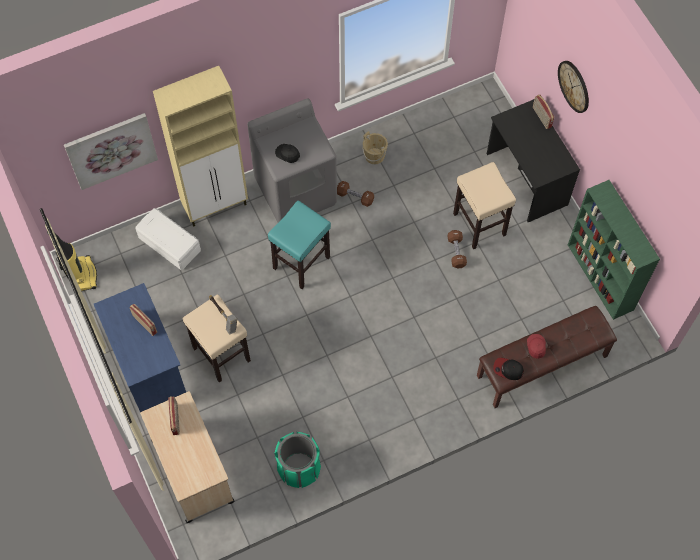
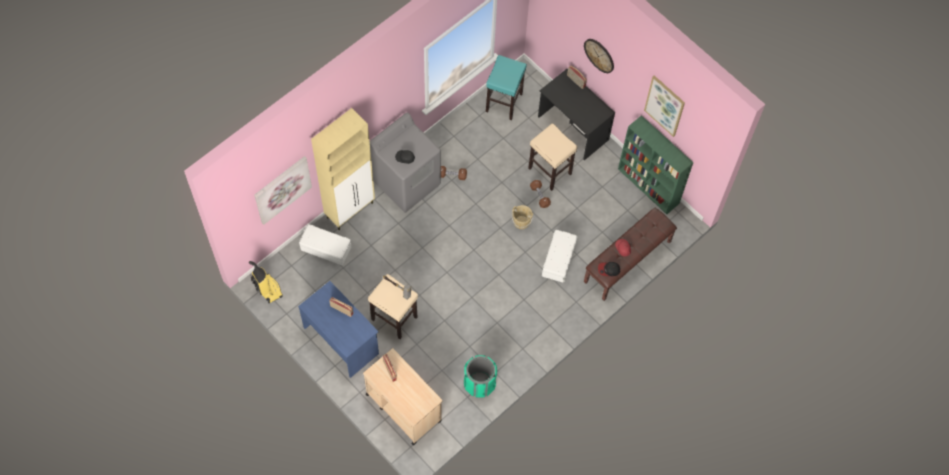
camera: 20 degrees left, 0 degrees up
turquoise stool [268,201,331,289] -> turquoise stool moved to [486,55,527,120]
beige bucket [362,131,388,164] -> beige bucket moved to [512,205,533,229]
none -> white storage box [542,230,577,283]
none -> picture [644,76,685,137]

